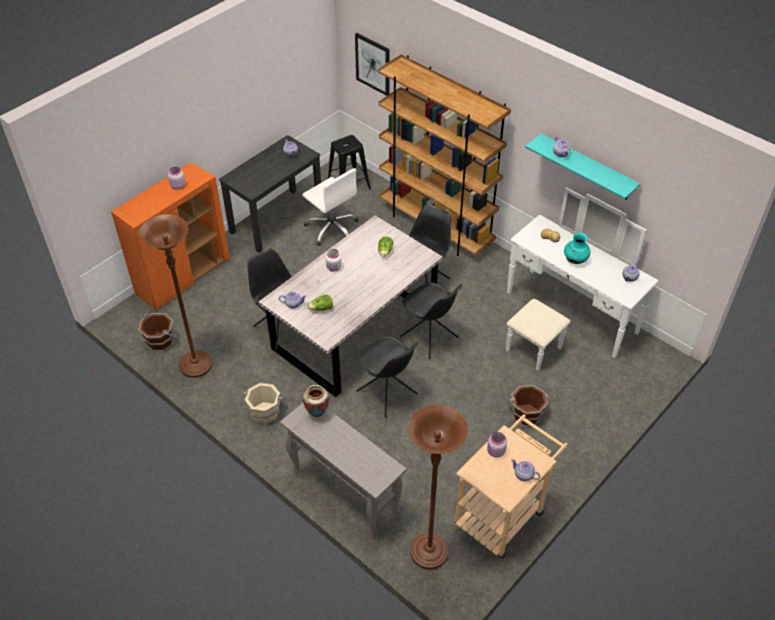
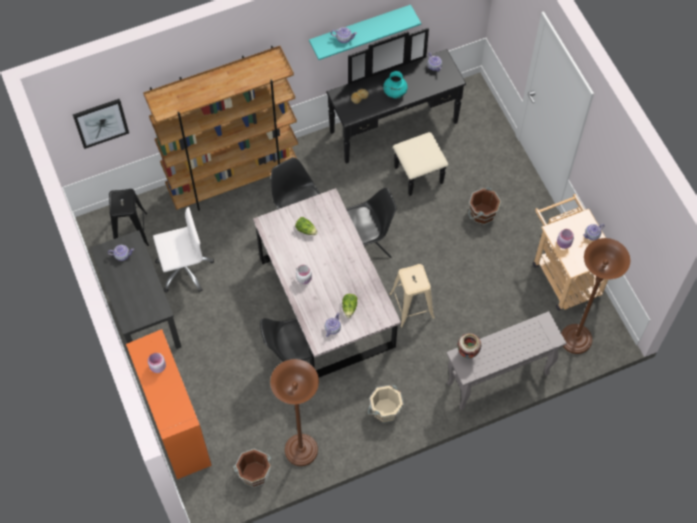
camera: 65 degrees left, 15 degrees up
black chair [356,336,418,418] -> beige stool [389,264,435,327]
white dresser [506,187,659,371] -> black dresser [326,28,466,196]

